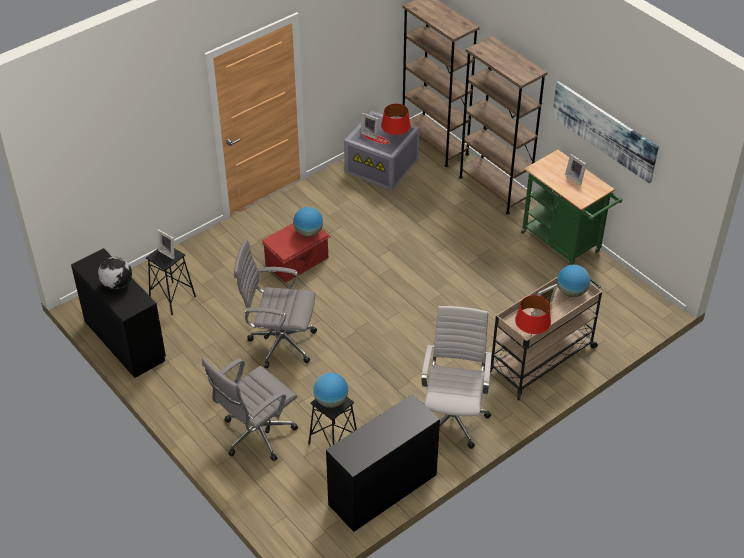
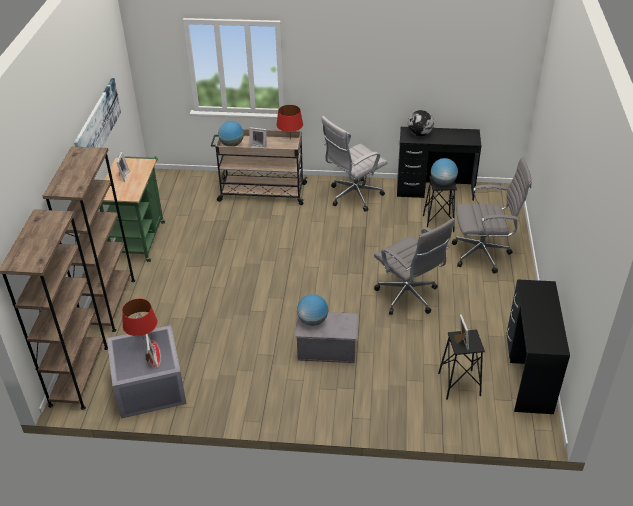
camera: 135 degrees left, 5 degrees down
globe [98,257,132,290] -> globe moved to [408,110,434,136]
red storage box [262,223,331,283] -> grey storage box [294,312,359,363]

